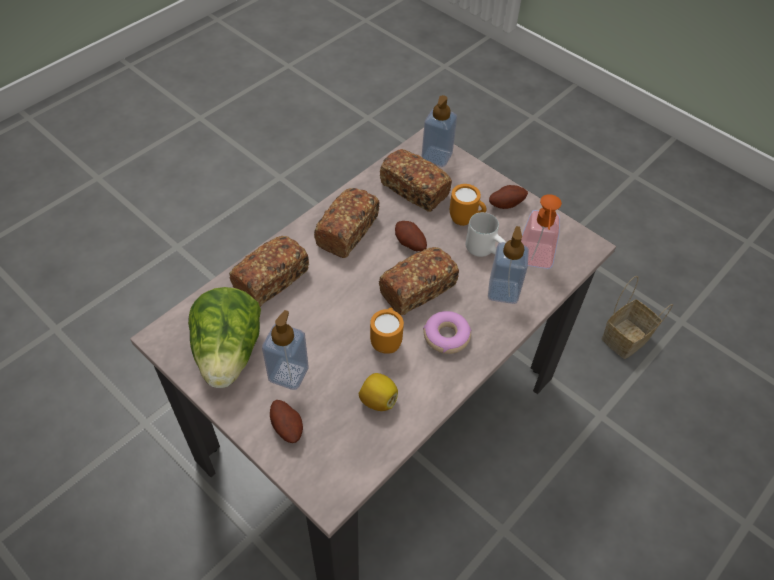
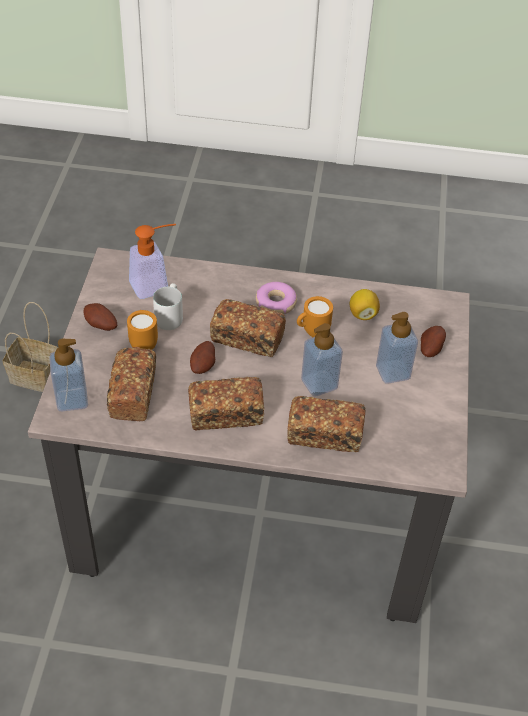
camera: 125 degrees left, 5 degrees down
lettuce [188,287,261,388] -> none
soap dispenser [488,226,529,304] -> soap dispenser moved to [301,323,343,397]

